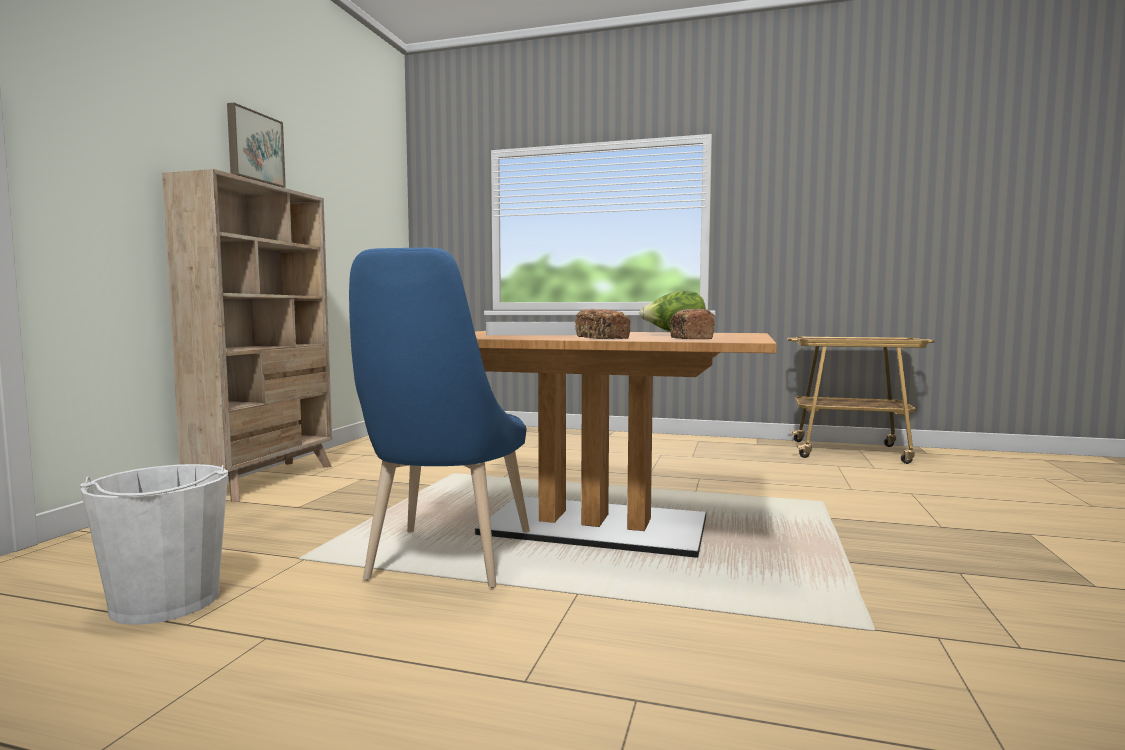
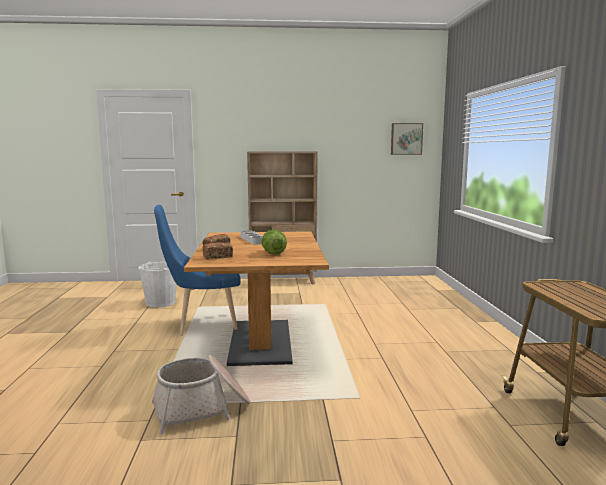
camera: 70 degrees right, 5 degrees up
picture [227,103,286,188] -> picture moved to [391,123,423,155]
none -> basket [152,355,251,435]

